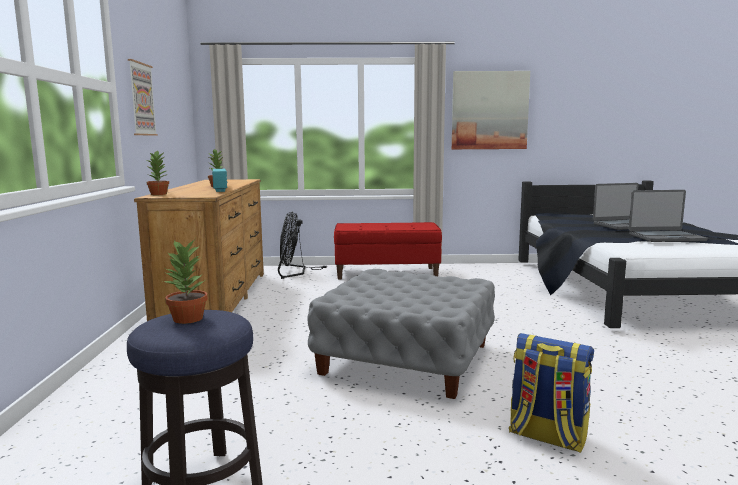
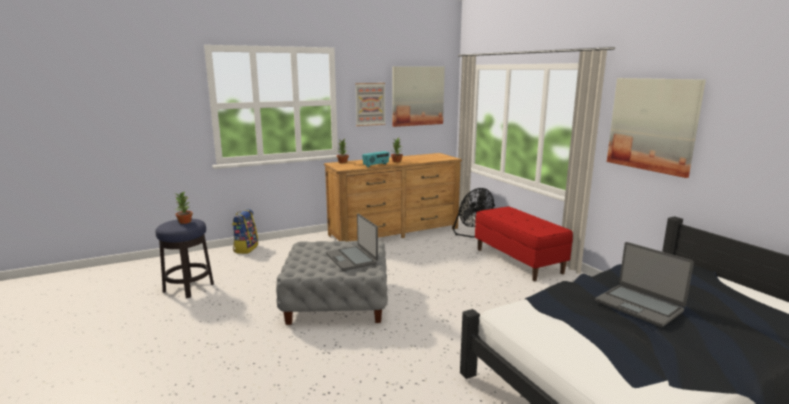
camera: 65 degrees right, 5 degrees up
backpack [509,333,594,453] -> backpack moved to [232,209,258,254]
laptop [629,190,708,242] -> laptop moved to [326,213,378,271]
none -> picture [392,66,445,127]

